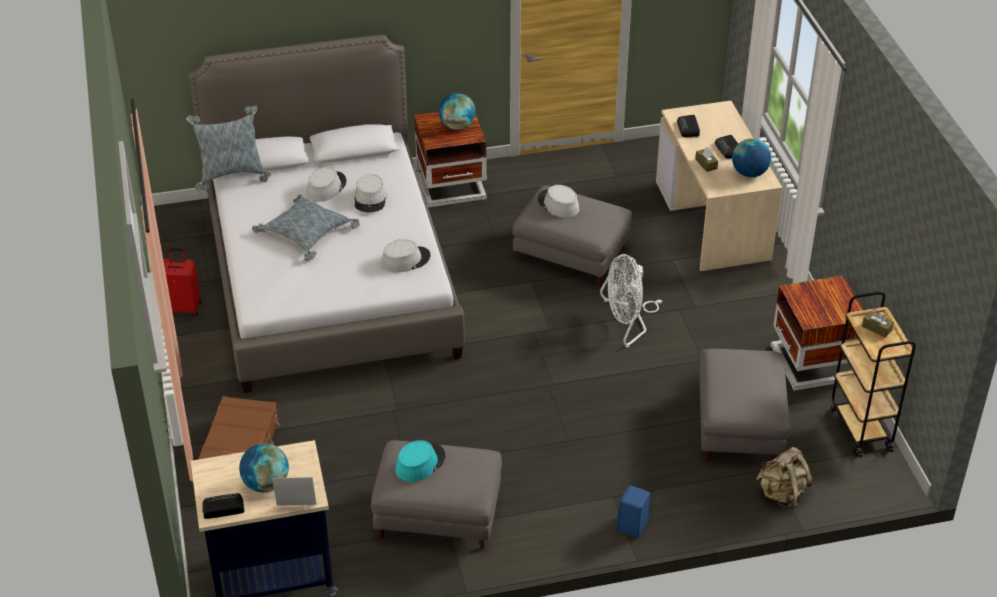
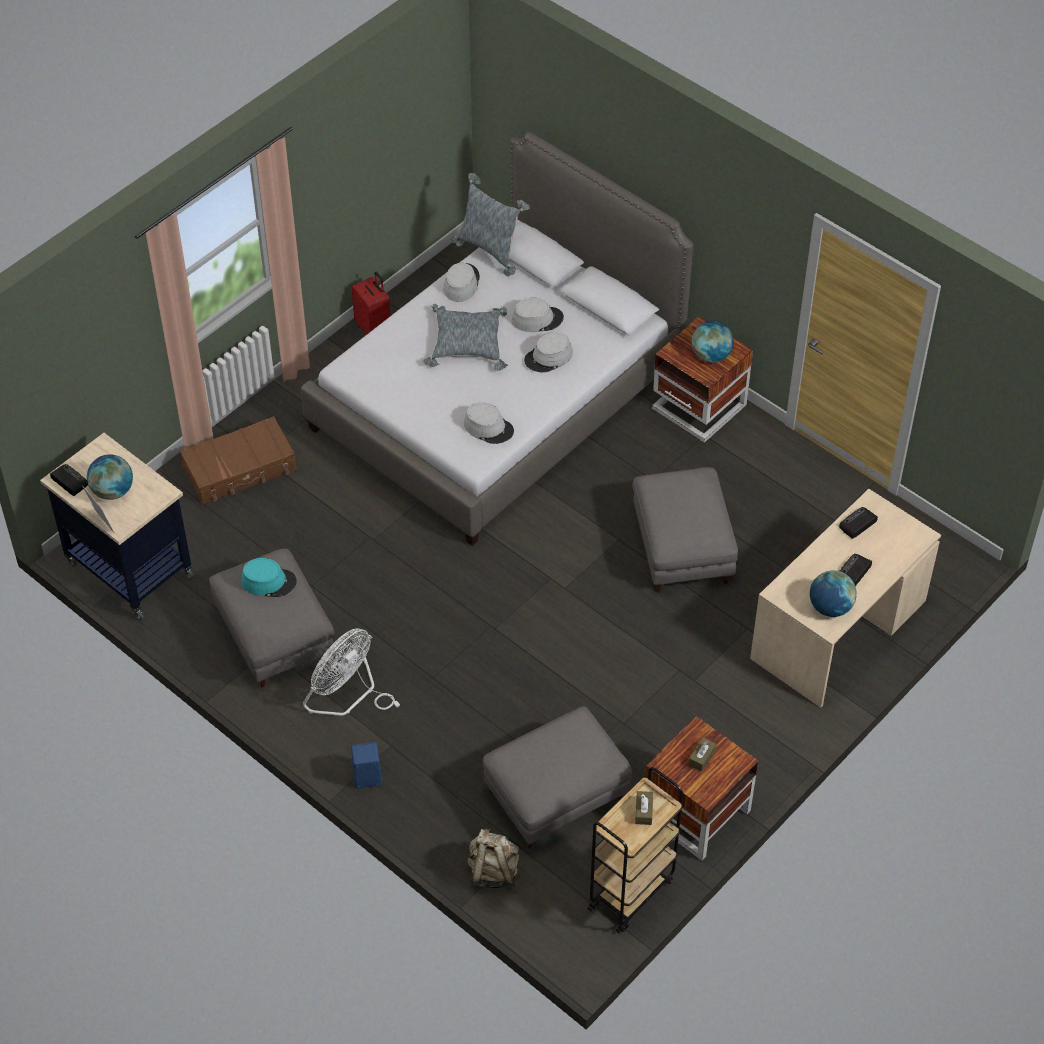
camera: 55 degrees right, 10 degrees up
grey hat [538,185,579,218] -> grey hat moved to [444,263,480,302]
white fan [600,254,662,348] -> white fan moved to [303,629,400,716]
brown tissue box [695,147,718,172] -> brown tissue box moved to [688,737,716,772]

